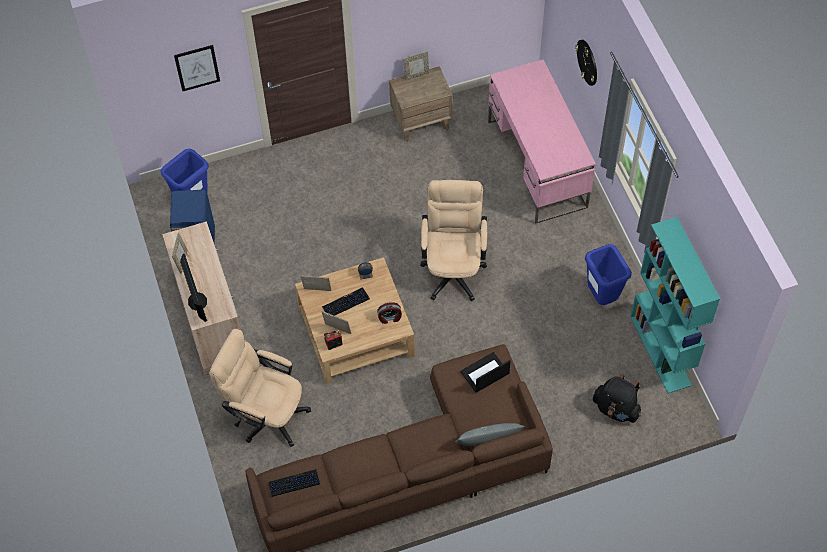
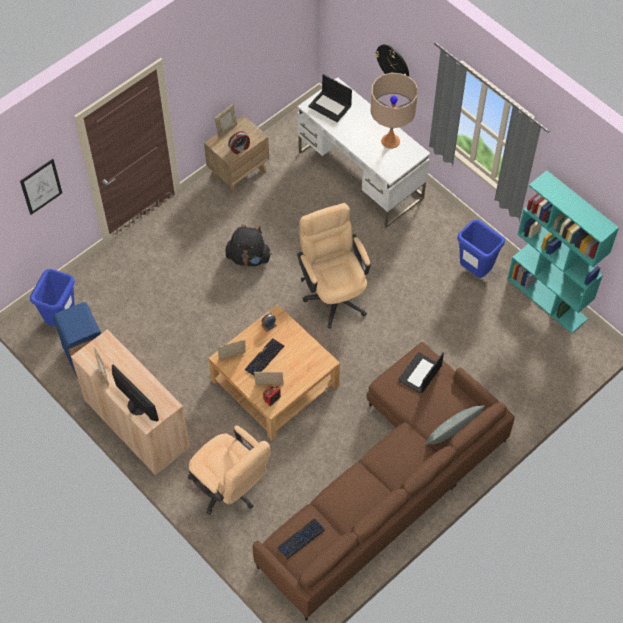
camera: 25 degrees left, 0 degrees up
beige office chair [209,329,311,447] -> beige office chair turned 135 degrees counterclockwise [188,425,270,514]
alarm clock [377,302,402,324] -> alarm clock moved to [228,131,250,154]
pink desk [488,59,596,224] -> white desk [298,77,430,228]
black backpack [593,374,641,423] -> black backpack moved to [225,224,271,266]
none -> laptop [308,74,352,122]
none -> beige table lamp [370,73,418,149]

